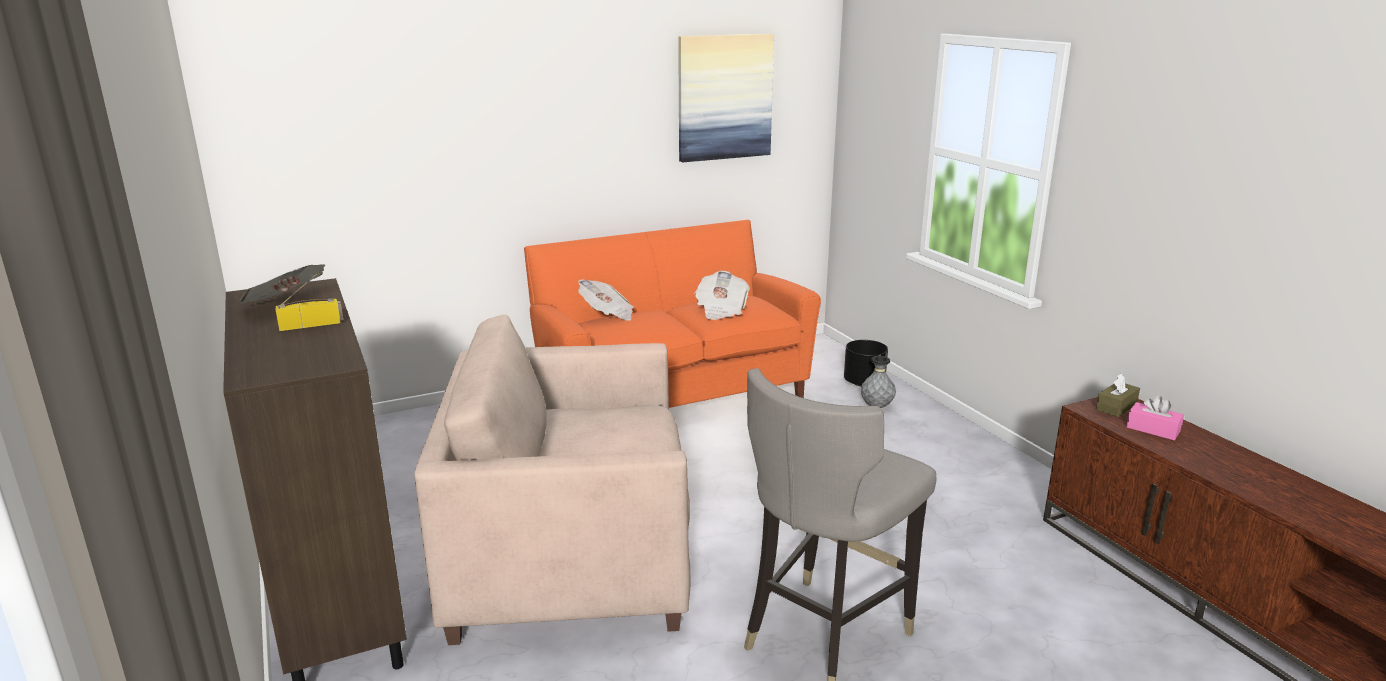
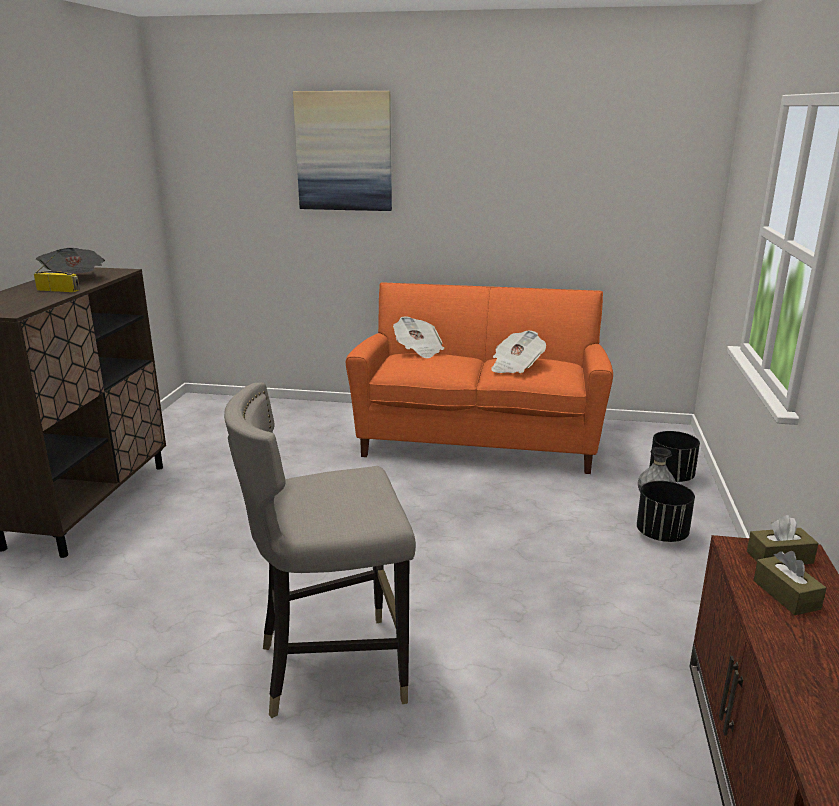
camera: 35 degrees right, 0 degrees up
beige armchair [414,315,690,645] -> none
picture [678,34,774,162] -> picture moved to [293,91,392,211]
pink tissue box [1126,395,1184,440] -> brown tissue box [753,551,827,615]
none -> black planter [637,481,695,542]

